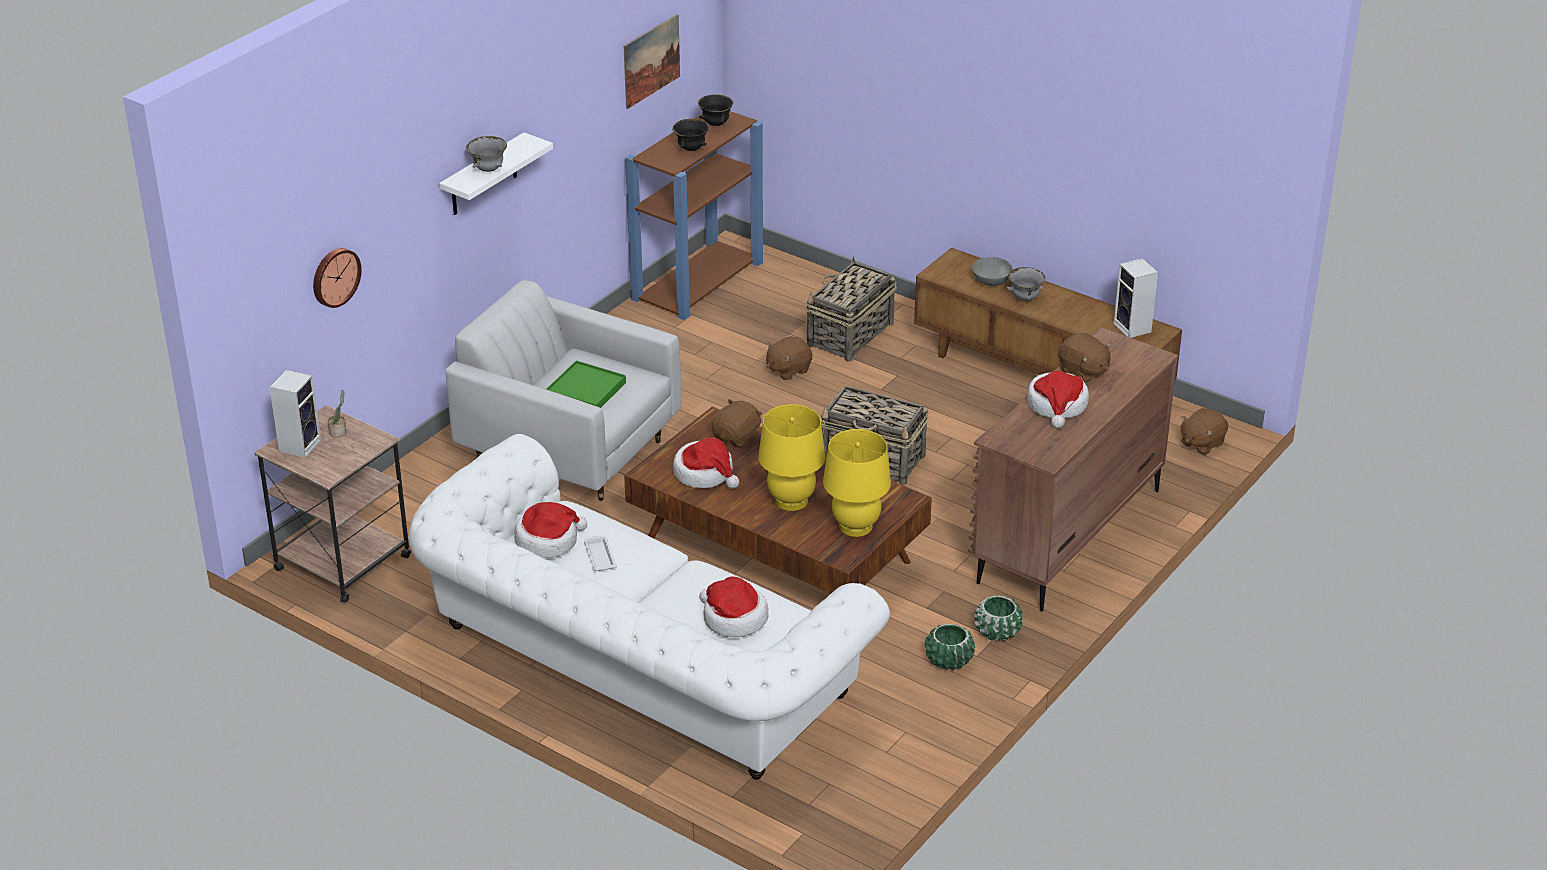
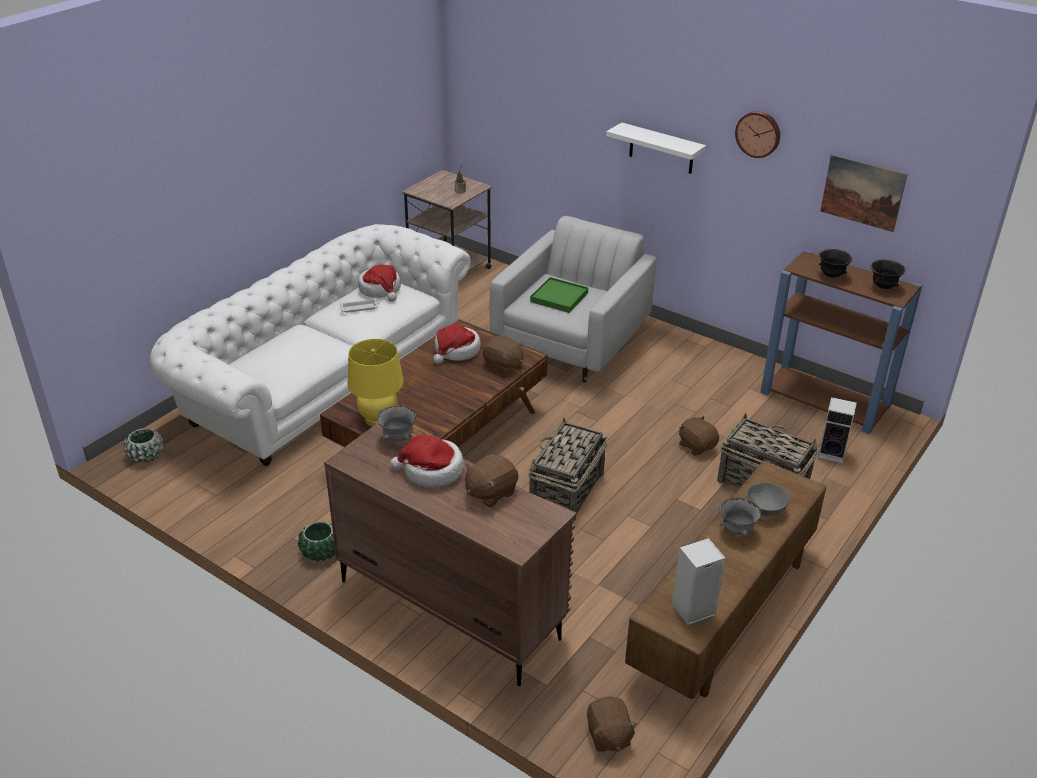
camera: 90 degrees right, 0 degrees up
speaker [270,370,321,458] -> speaker moved to [818,397,857,464]
wall clock [313,248,362,308] -> wall clock moved to [735,111,780,158]
grey bowl [466,136,507,172] -> grey bowl moved to [377,405,417,442]
hat [700,577,768,638] -> none
yellow table lamp [758,404,825,511] -> none
green planter [925,624,975,670] -> green planter moved to [123,428,164,463]
brown plush toy [1181,408,1228,455] -> brown plush toy turned 150 degrees counterclockwise [587,697,638,752]

